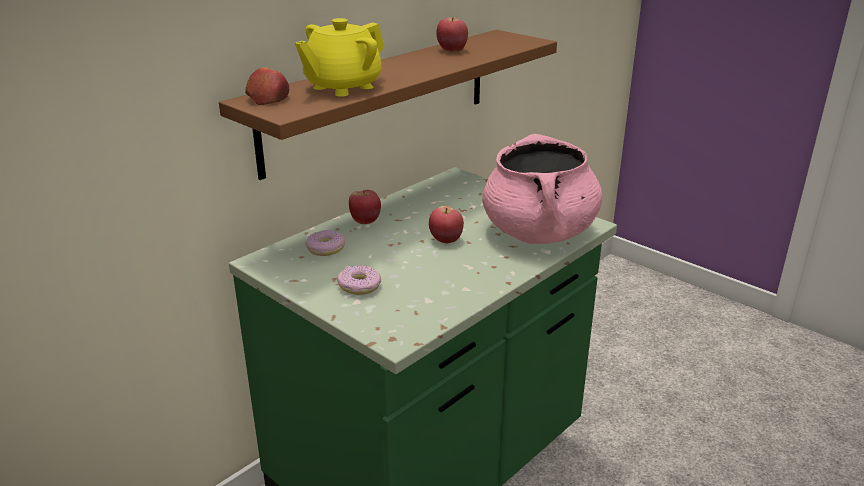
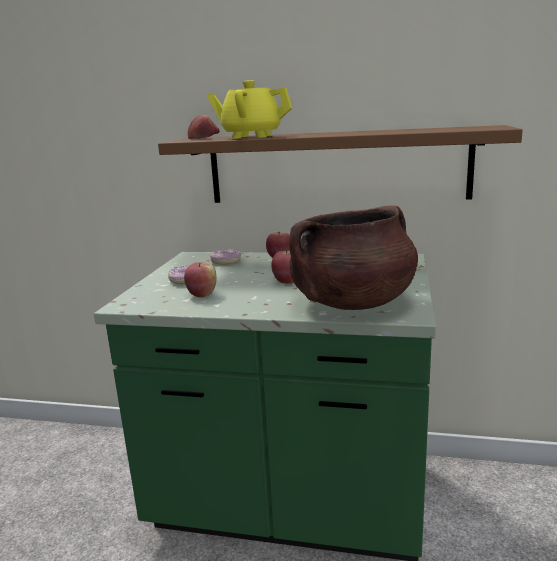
camera: 60 degrees right, 10 degrees down
apple [437,17,468,52] -> apple moved to [184,262,216,298]
pink cooking pot [482,134,602,244] -> brown cooking pot [289,205,418,310]

